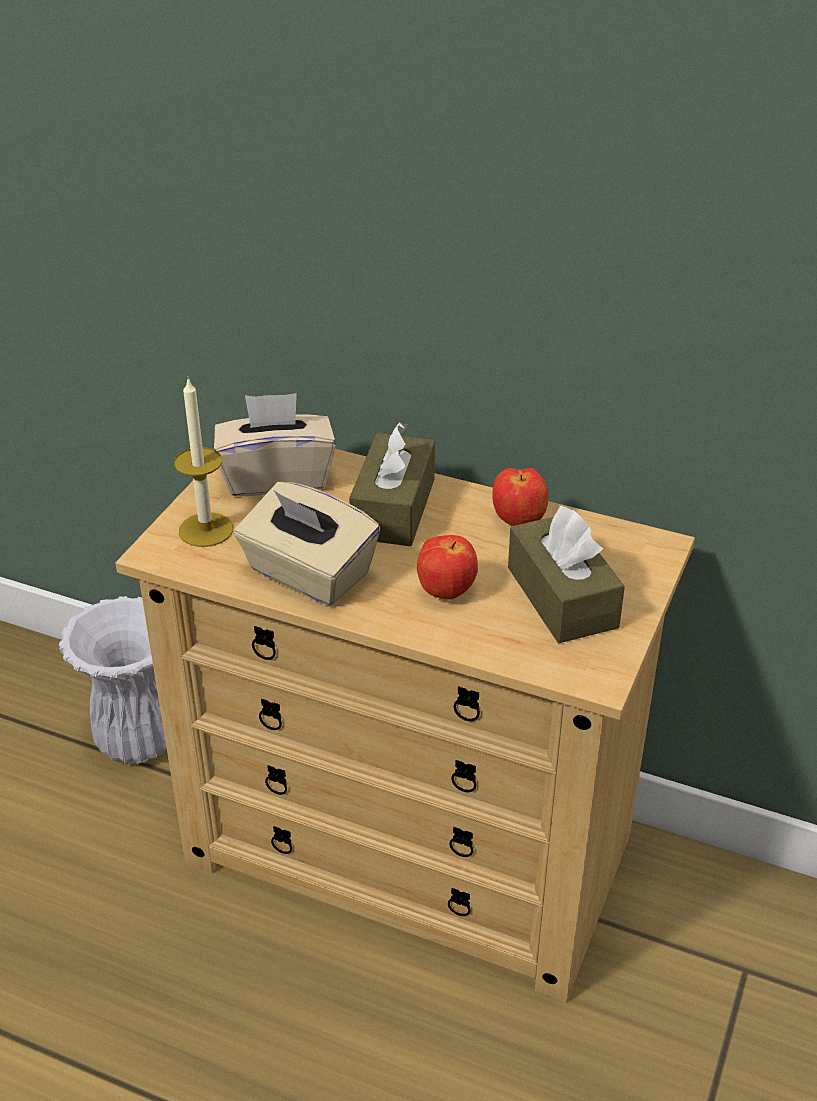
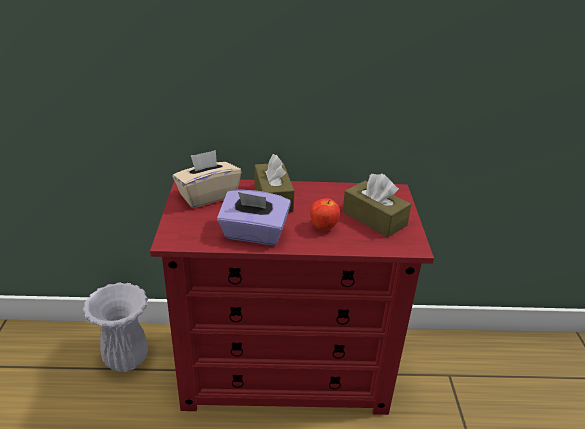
camera: 25 degrees left, 5 degrees down
beige dresser [116,449,695,1003] -> red dresser [150,180,434,415]
candle [174,378,233,547] -> none
beige tissue box [234,482,380,605] -> purple tissue box [217,190,291,245]
apple [492,468,548,526] -> none

